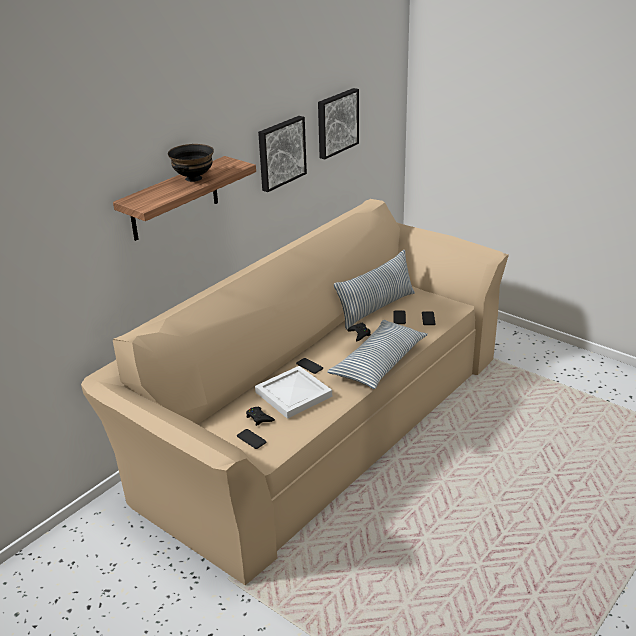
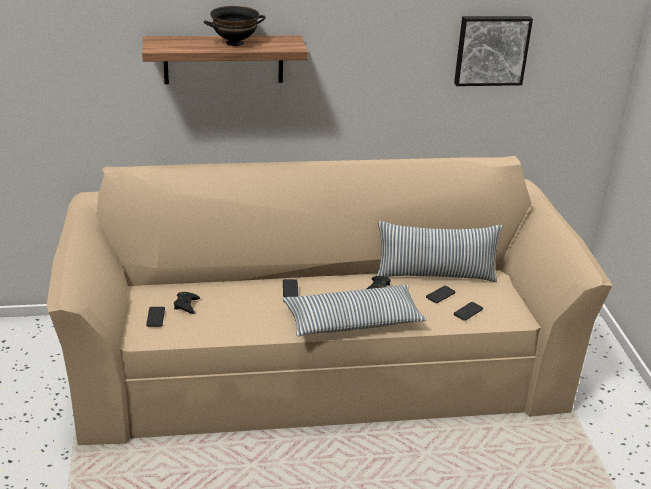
camera: 40 degrees right, 0 degrees up
white tray [255,366,332,419] -> none
picture [258,116,307,192] -> none

